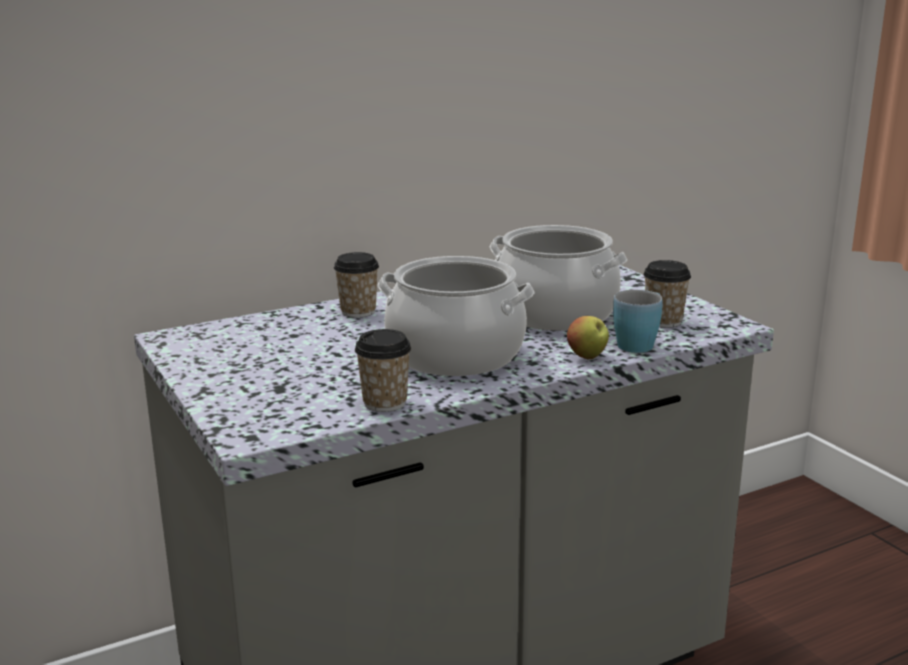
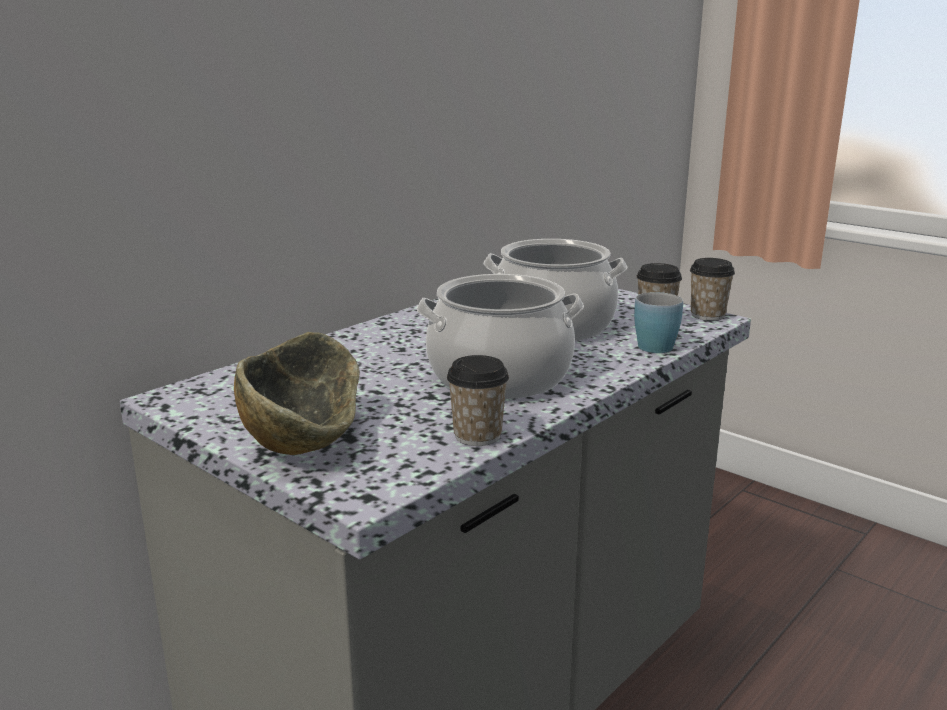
camera: 20 degrees left, 0 degrees up
cup [334,252,379,318] -> cup moved to [690,258,735,321]
apple [567,316,609,359] -> none
none -> bowl [234,332,360,455]

